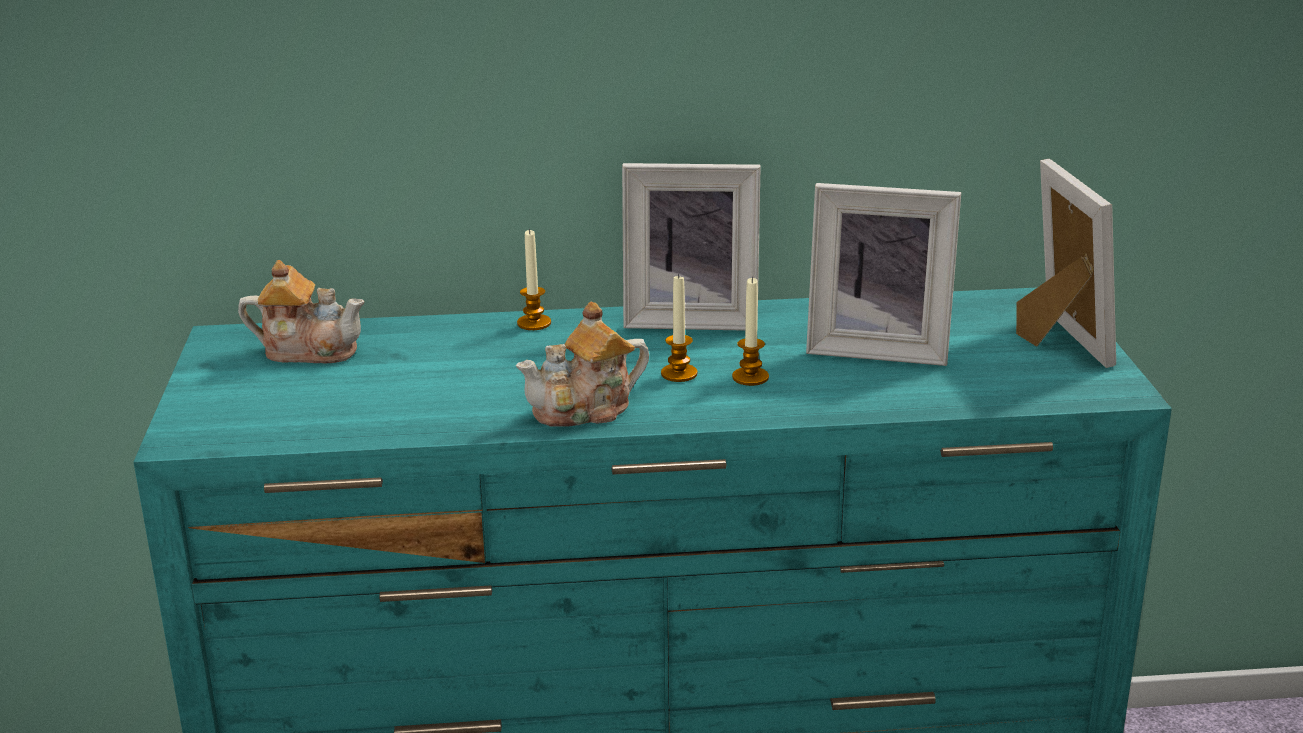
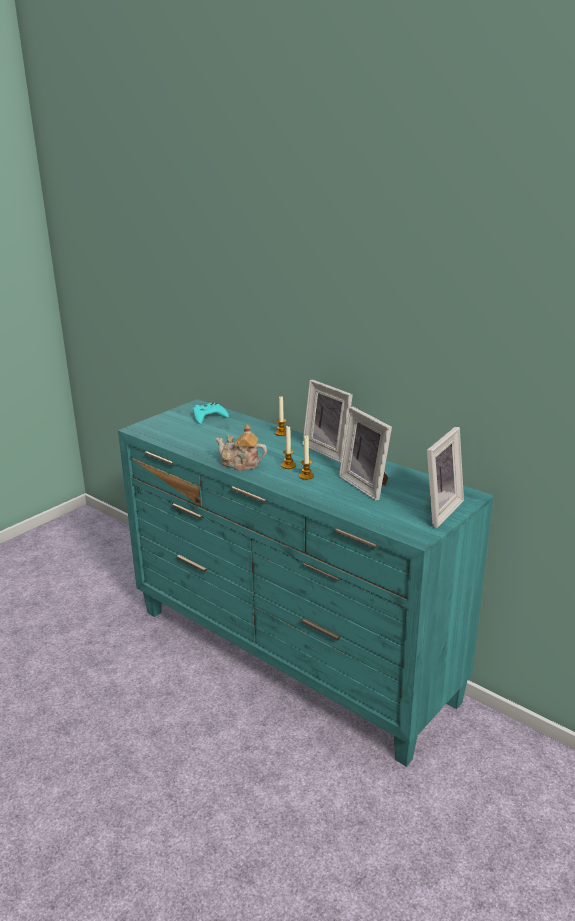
camera: 45 degrees right, 0 degrees up
teapot [238,260,364,363] -> turquoise game controller [193,403,229,424]

